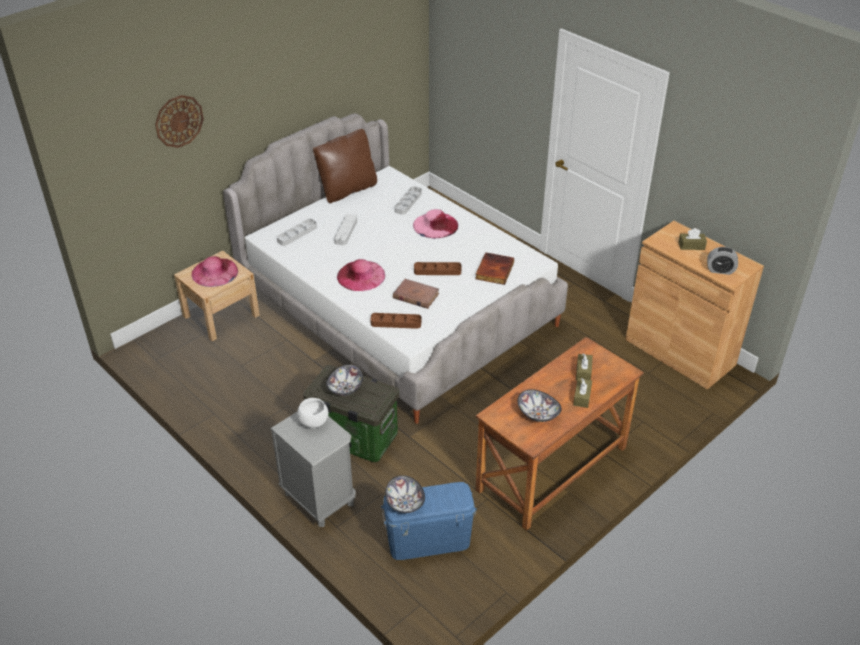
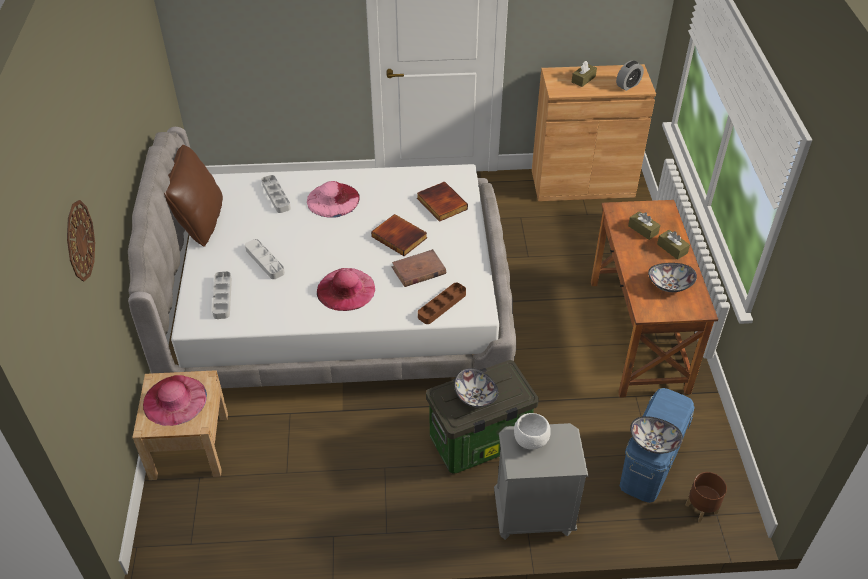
camera: 50 degrees left, 5 degrees up
brown tray [414,262,461,275] -> book [371,214,427,256]
none -> brown planter [685,472,727,523]

